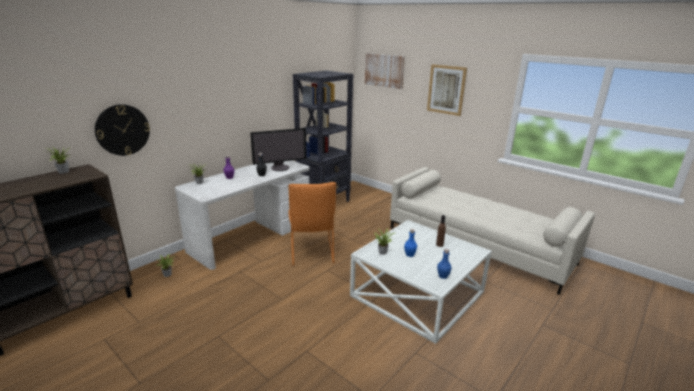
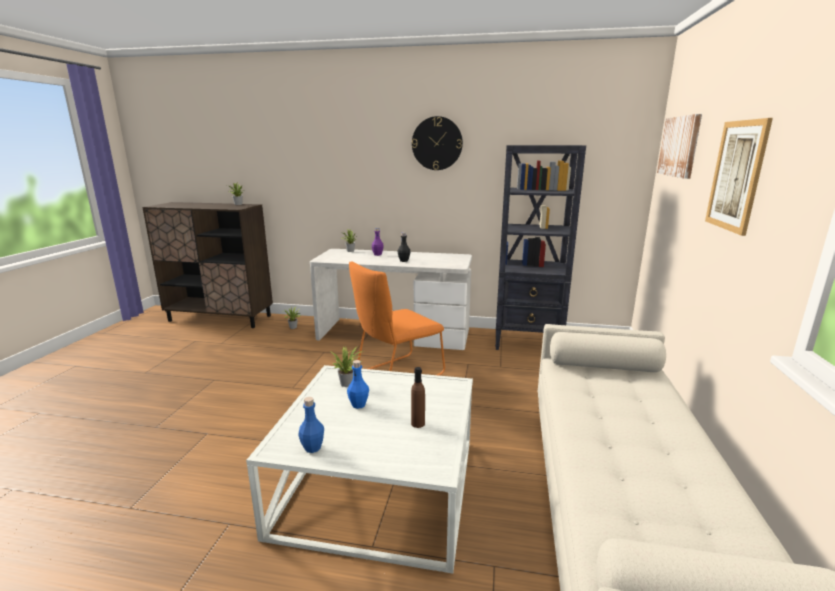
camera: 60 degrees right, 5 degrees down
wall clock [95,104,150,156] -> wall clock moved to [412,116,463,170]
monitor [250,128,307,171] -> none

